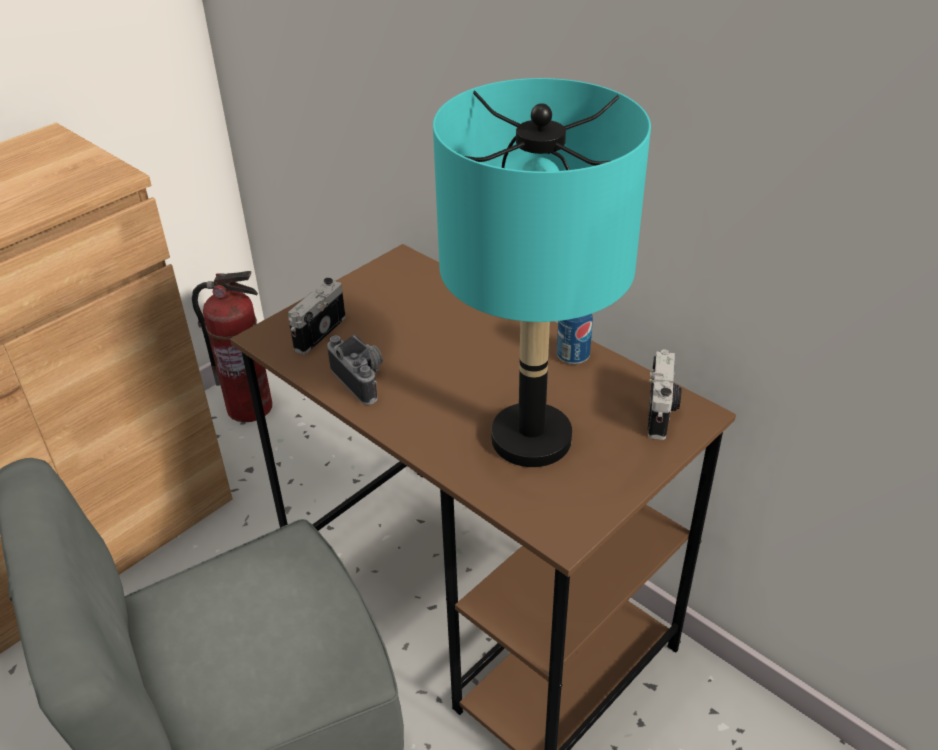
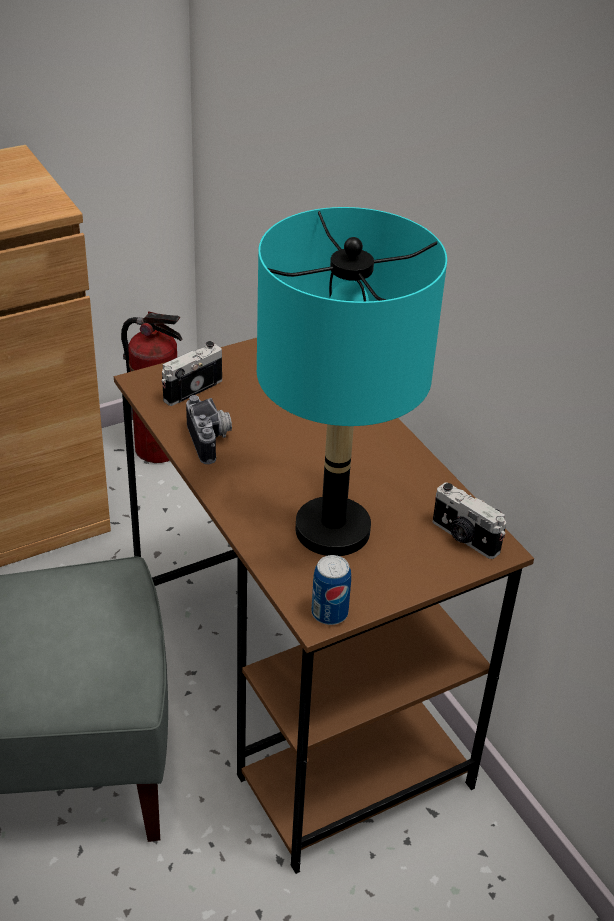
camera: 15 degrees right, 0 degrees up
can [557,314,593,364] -> can moved to [311,555,351,625]
camera [647,350,682,440] -> camera turned 105 degrees clockwise [433,482,506,559]

